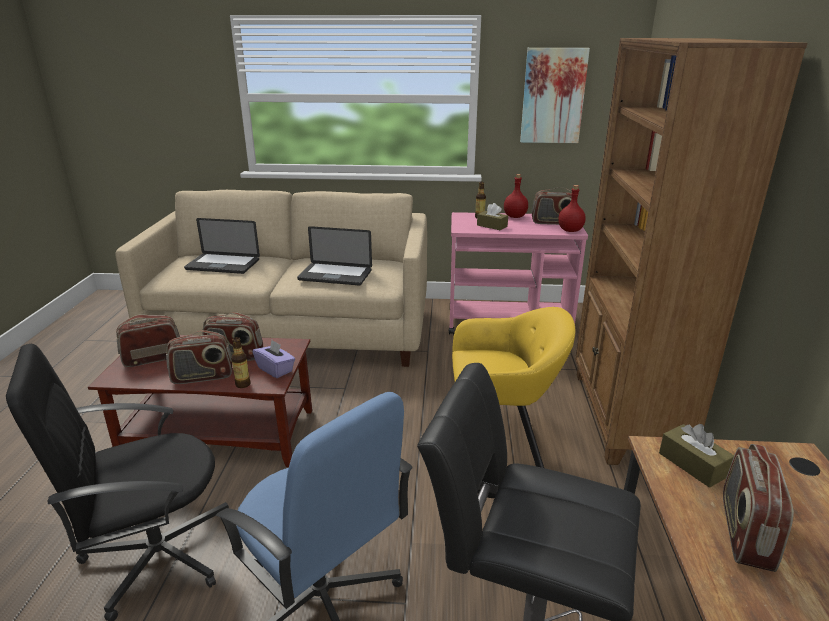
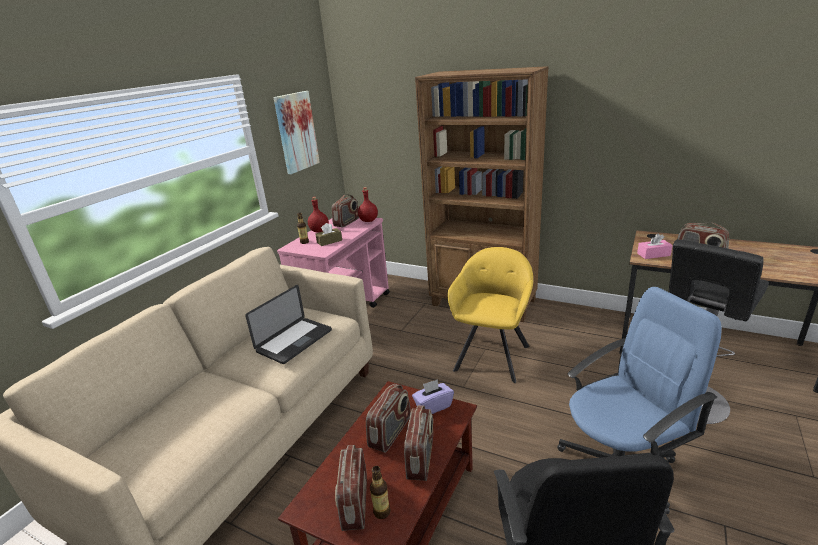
camera: 65 degrees left, 0 degrees up
laptop [184,218,260,274] -> none
bottle [231,337,251,388] -> bottle moved to [370,466,391,519]
brown tissue box [659,424,734,488] -> pink tissue box [637,234,673,259]

